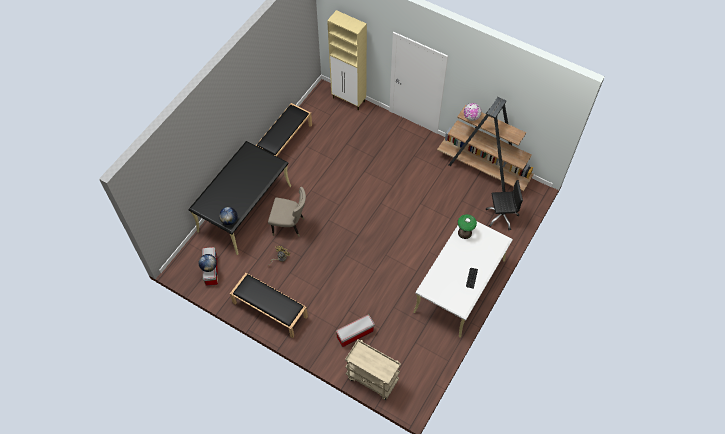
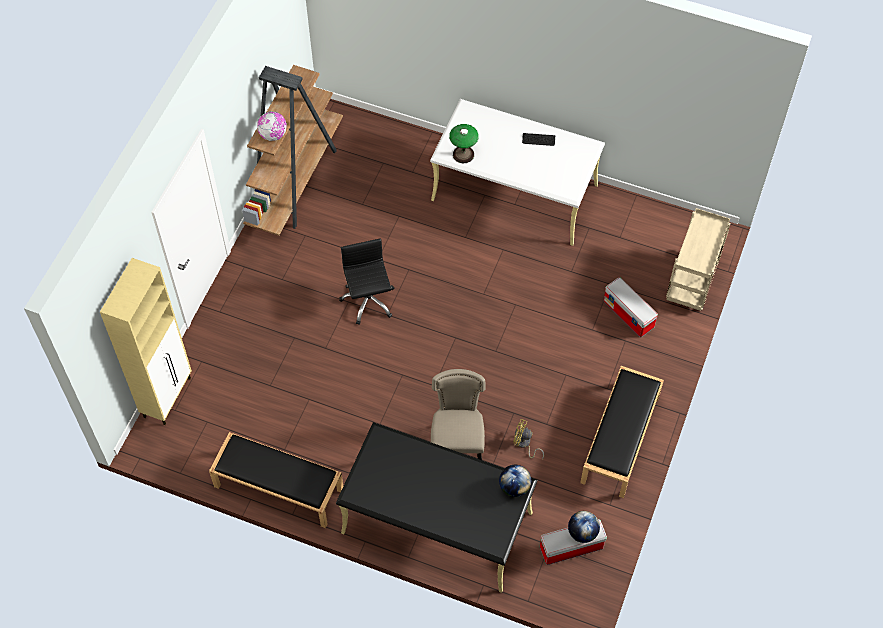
camera: 100 degrees left, 0 degrees up
black office chair [486,180,523,230] -> black office chair moved to [339,238,394,325]

